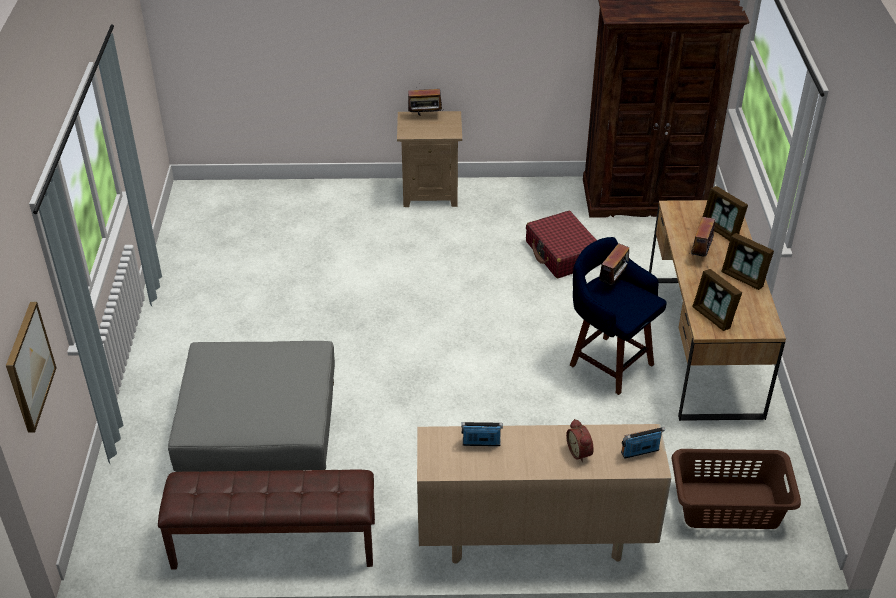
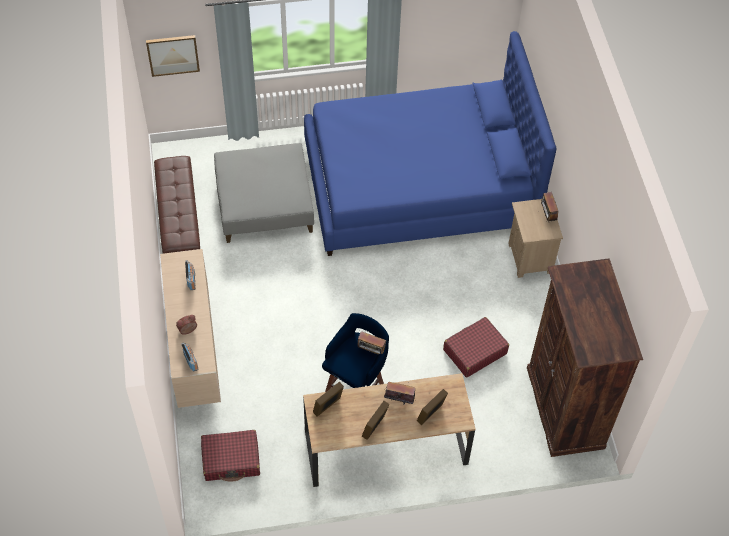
camera: 80 degrees right, 15 degrees up
brown laundry basket [672,449,801,529] -> red suitcase [201,430,260,481]
none -> blue bed [304,31,557,256]

